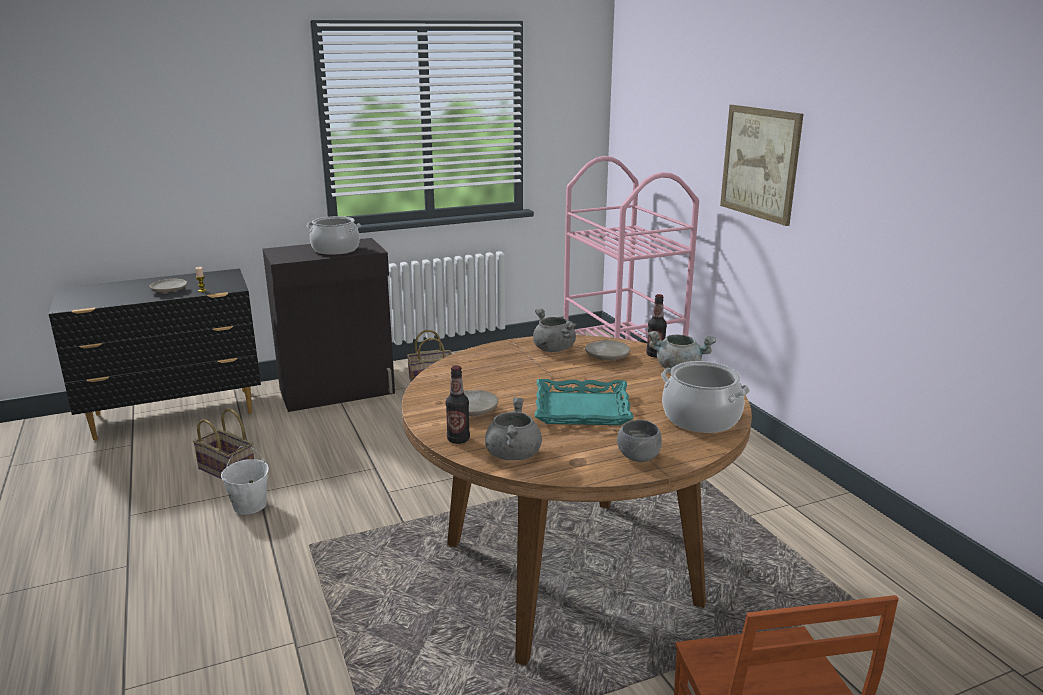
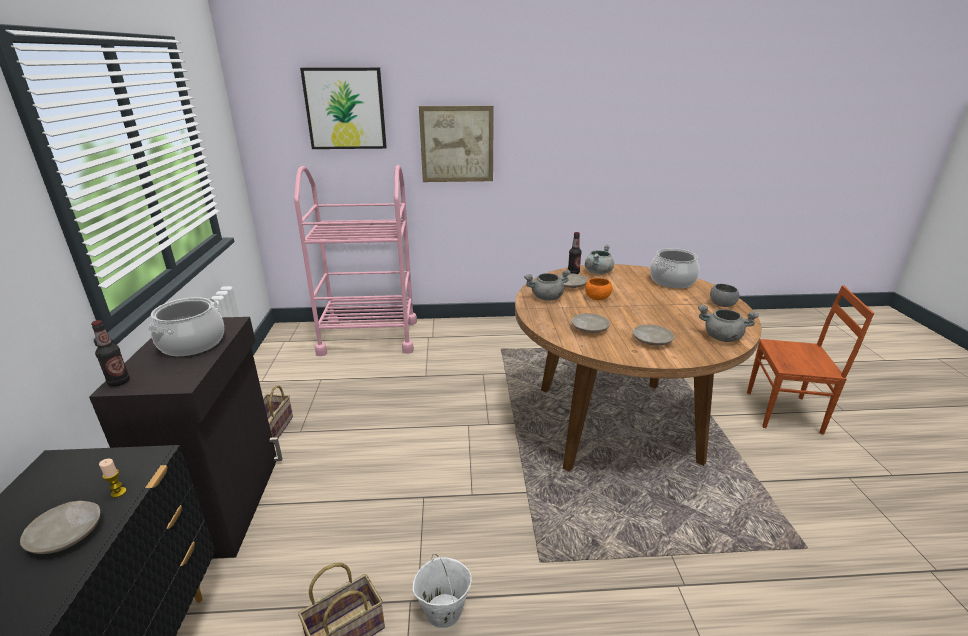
camera: 70 degrees left, 5 degrees up
bottle [446,365,470,444] -> bottle moved to [91,320,130,387]
turquoise tray [535,379,634,425] -> none
none -> picture [300,68,387,149]
none -> beige plate [571,313,610,333]
none -> orange bowl [585,278,612,300]

